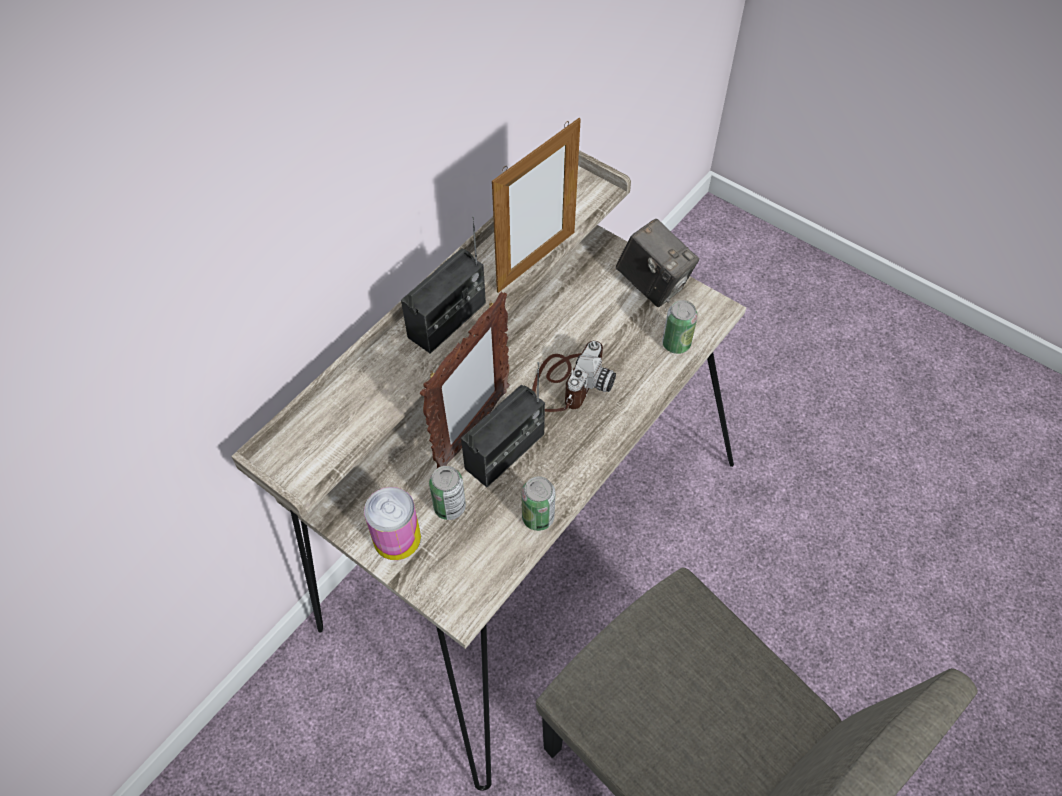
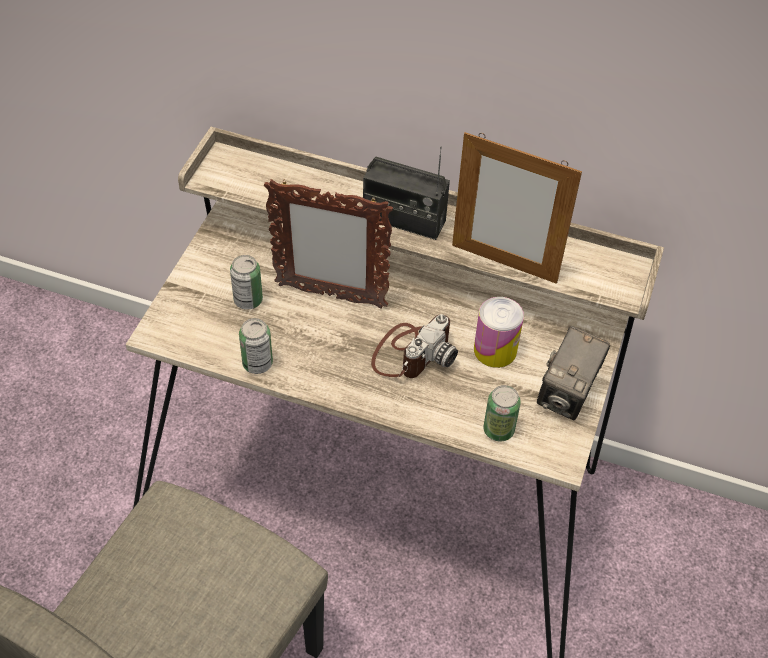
camera: 70 degrees right, 5 degrees down
can [364,487,421,560] -> can moved to [474,297,524,368]
radio [461,362,545,487] -> none
camera [532,341,616,412] -> camera turned 60 degrees counterclockwise [371,314,458,378]

